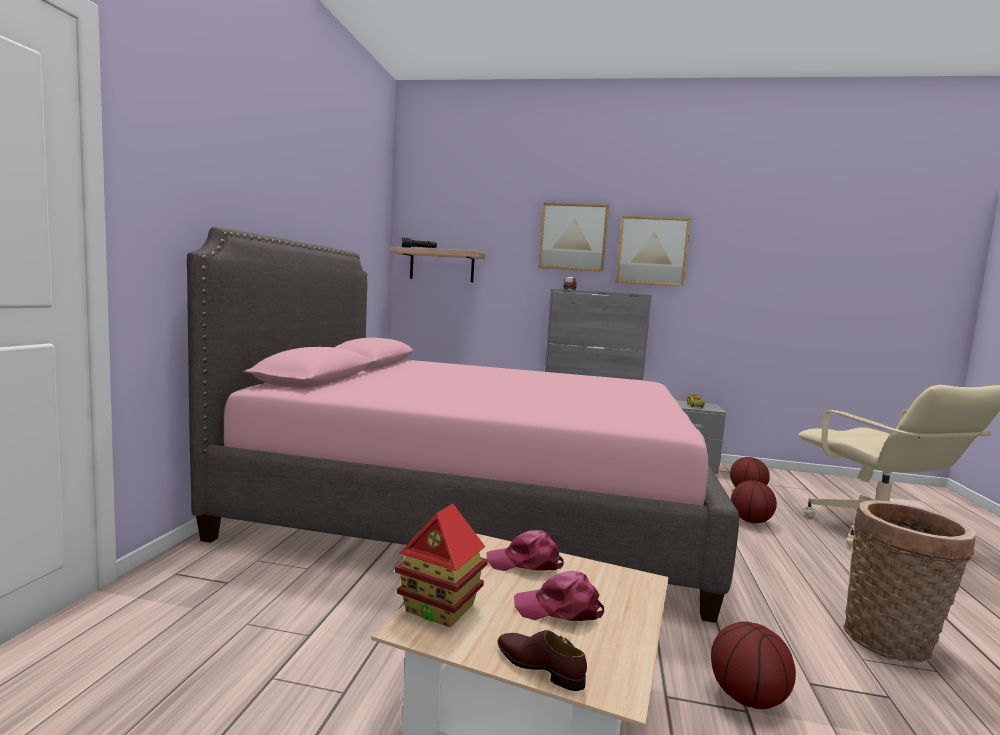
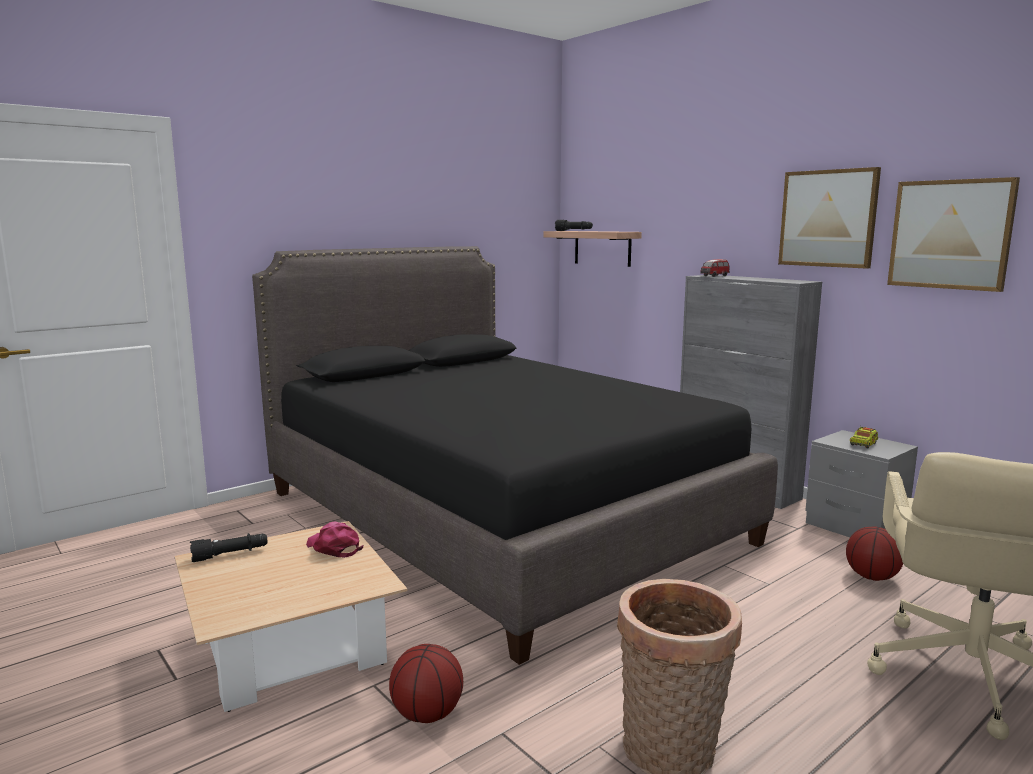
camera: 40 degrees right, 5 degrees up
pink bed [187,227,739,623] -> black bed [252,246,778,665]
toy house [395,504,488,627] -> black flashlight [190,533,268,562]
brown shoe [498,630,587,691] -> none
pink cap [514,571,604,621] -> none
picture [538,202,609,272] -> picture moved to [887,177,1020,292]
basketball [731,480,777,523] -> none

